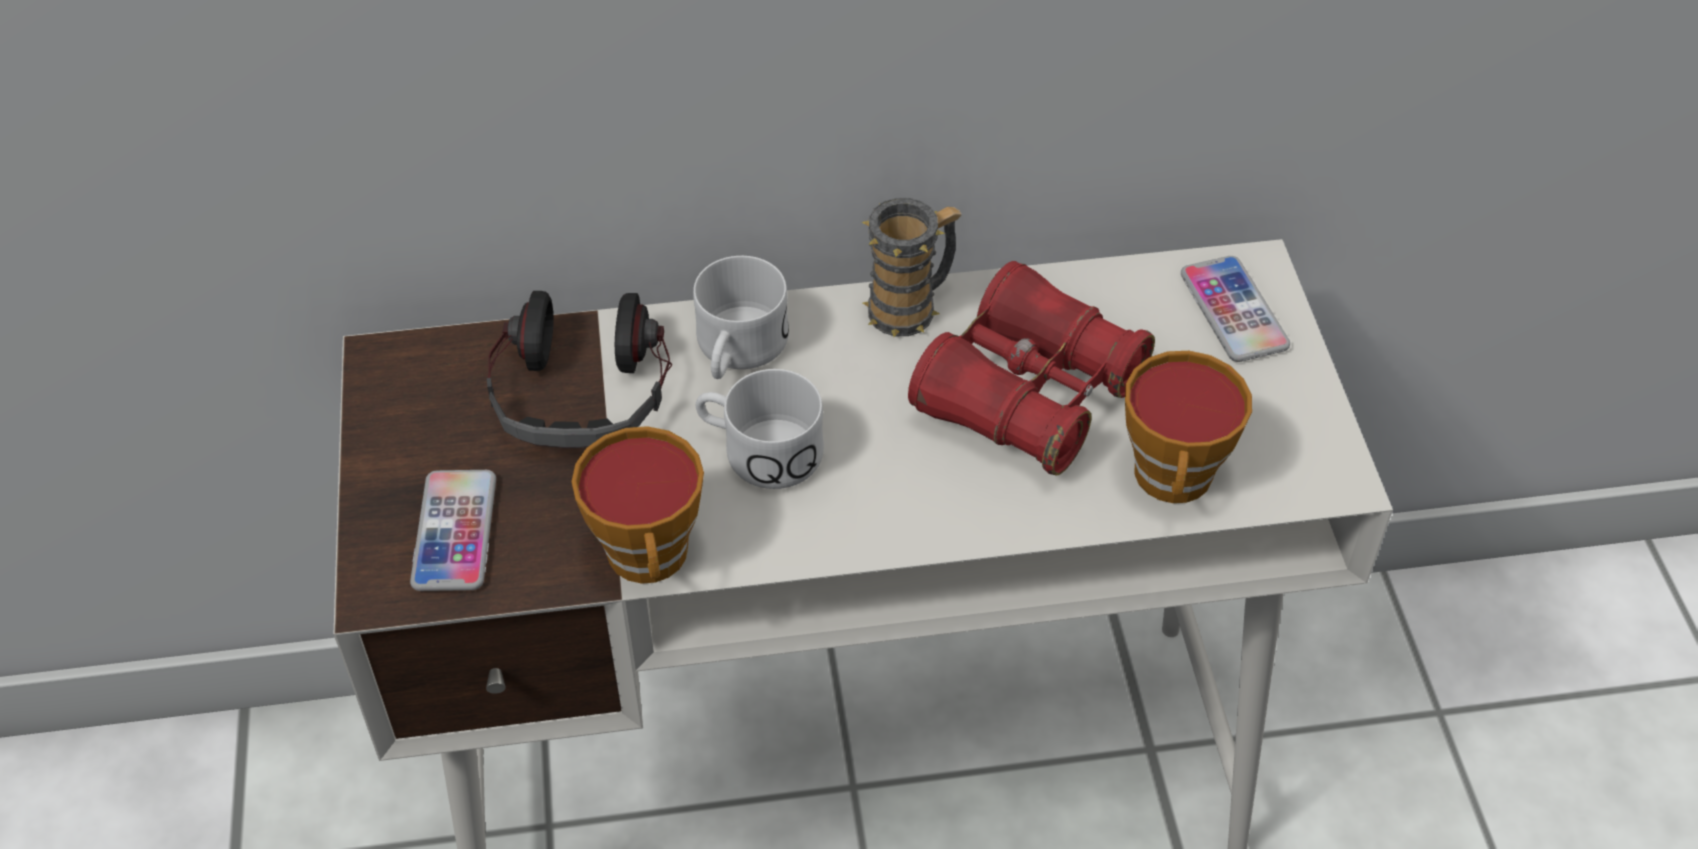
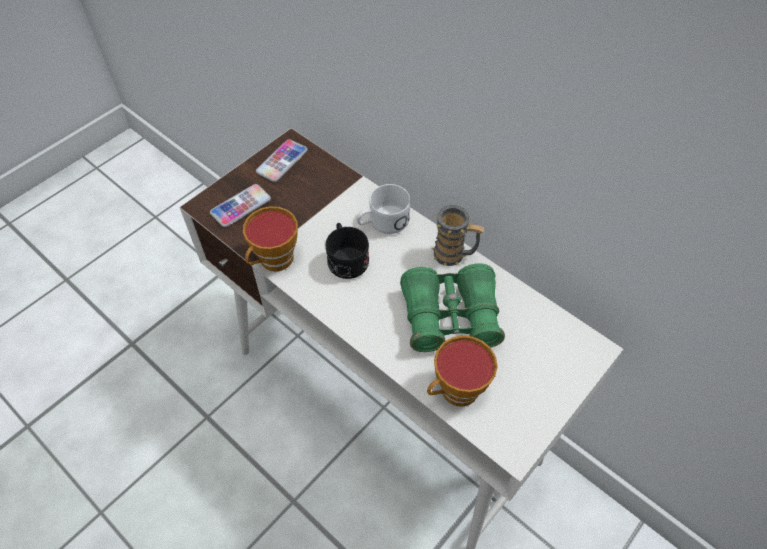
camera: 50 degrees right, 5 degrees up
headphones [487,291,673,448] -> none
white mug [696,369,824,489] -> black mug [326,223,369,279]
red binoculars [908,261,1155,476] -> green binoculars [400,263,505,352]
phone [1181,256,1290,362] -> phone moved to [256,139,308,182]

